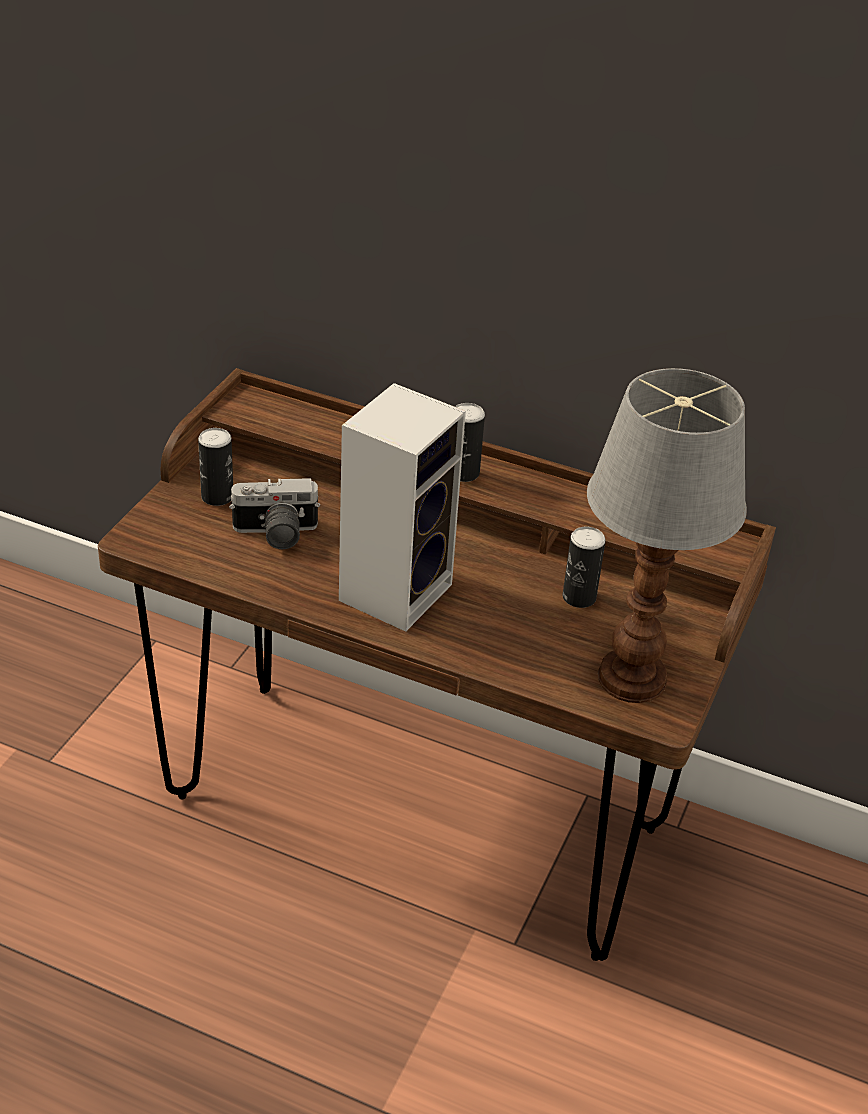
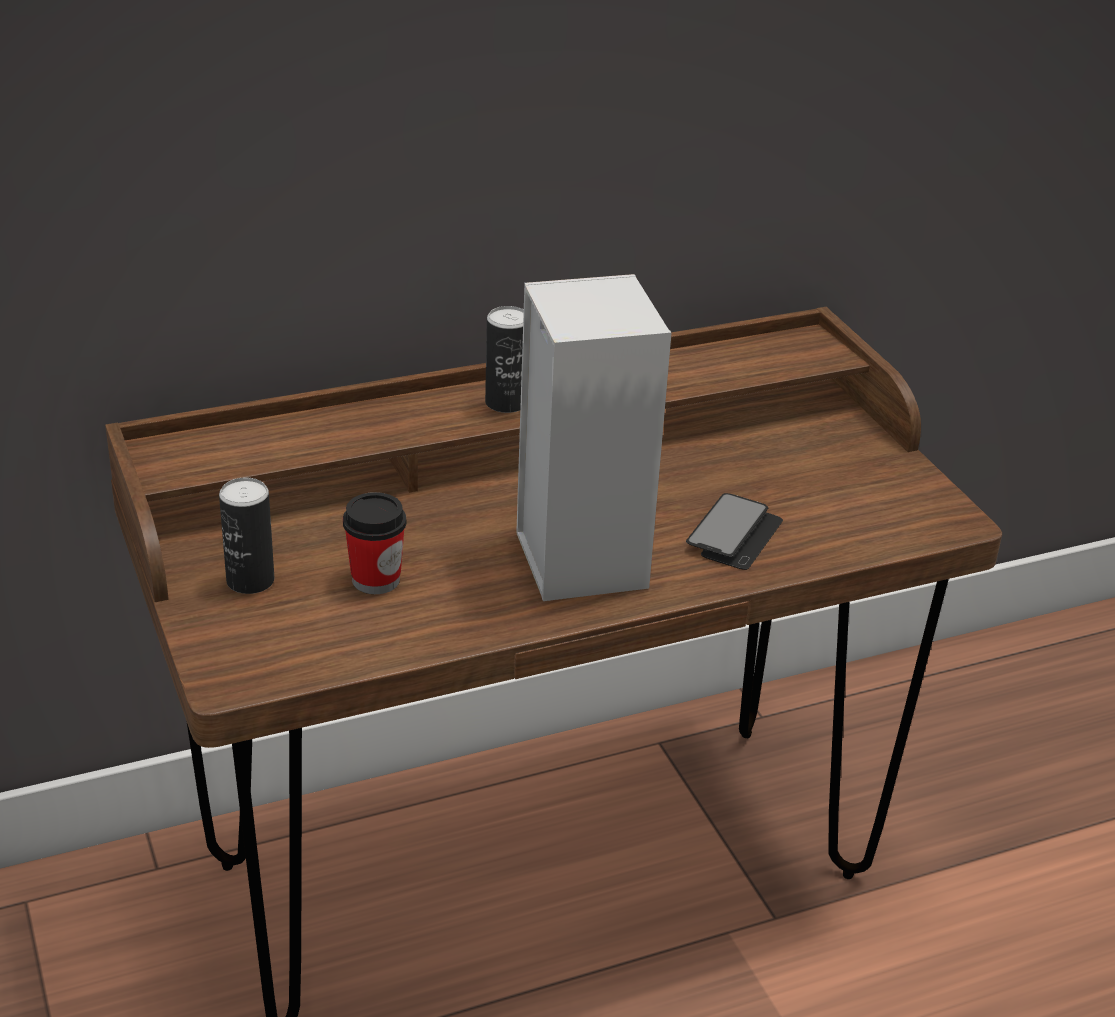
camera: 45 degrees left, 5 degrees down
camera [229,478,320,549] -> cup [343,492,406,594]
can [563,526,606,608] -> none
table lamp [587,368,747,703] -> none
none -> phone [686,493,783,570]

